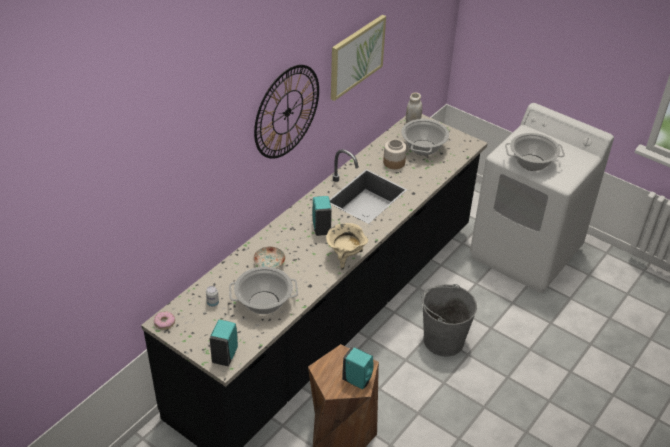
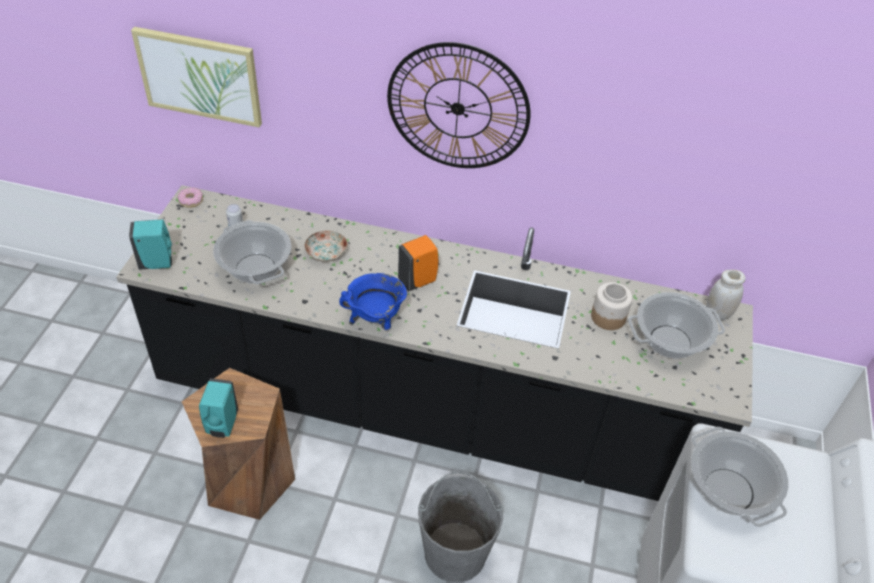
camera: 65 degrees right, 5 degrees up
turquoise soap dispenser [313,196,332,236] -> orange soap dispenser [398,235,439,291]
beige cooking pot [326,223,368,270] -> blue cooking pot [339,273,407,330]
picture [331,15,386,101] -> picture moved to [131,27,262,127]

